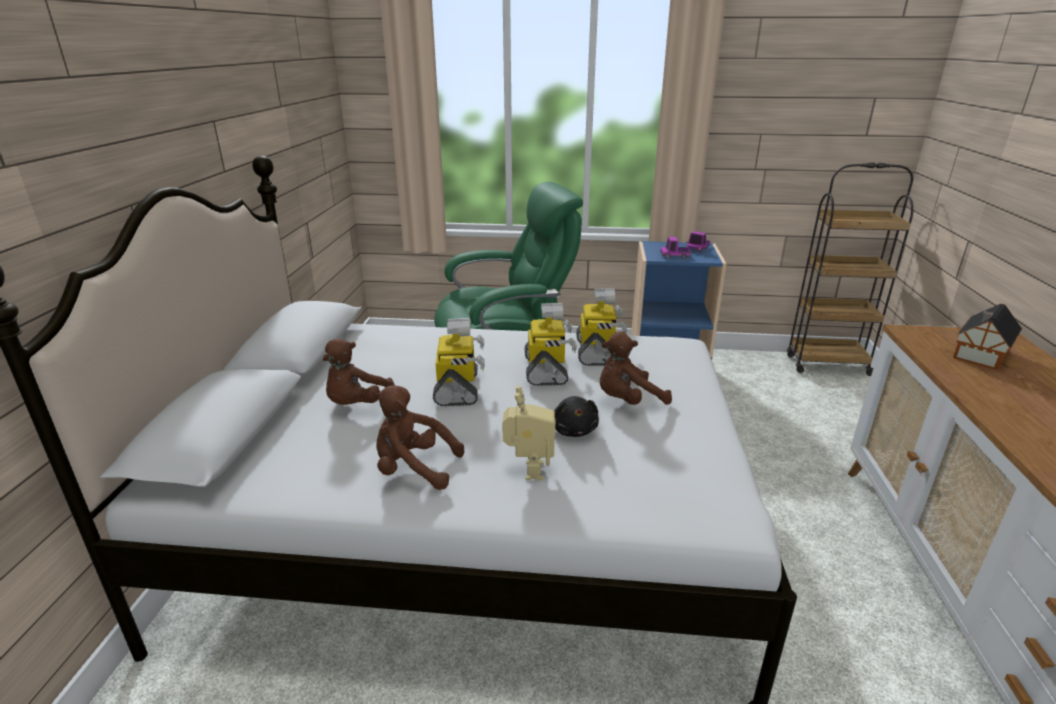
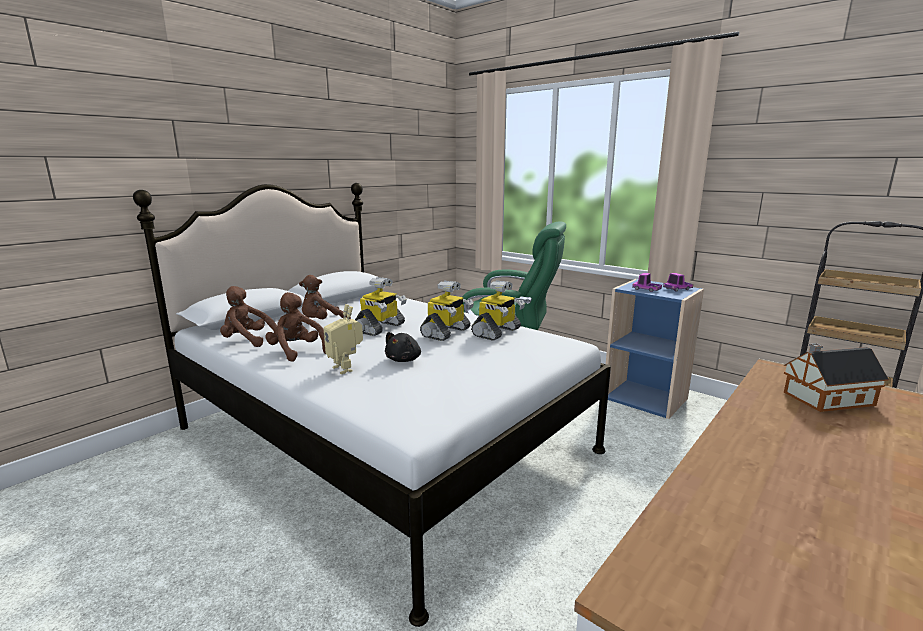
camera: 35 degrees right, 10 degrees down
toy robot [502,386,555,480] -> toy robot turned 105 degrees clockwise [324,304,363,374]
brown plush toy [599,331,672,405] -> brown plush toy moved to [220,286,277,347]

